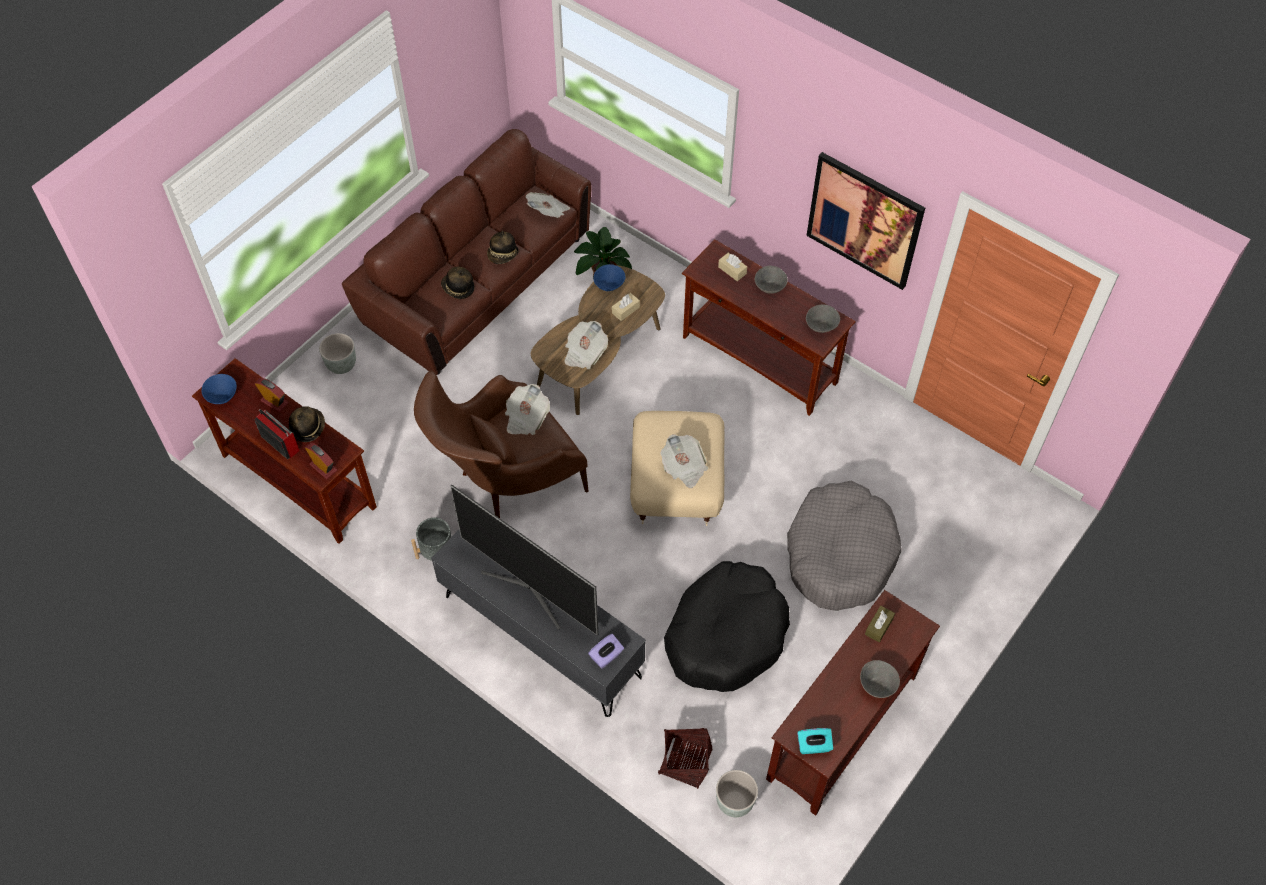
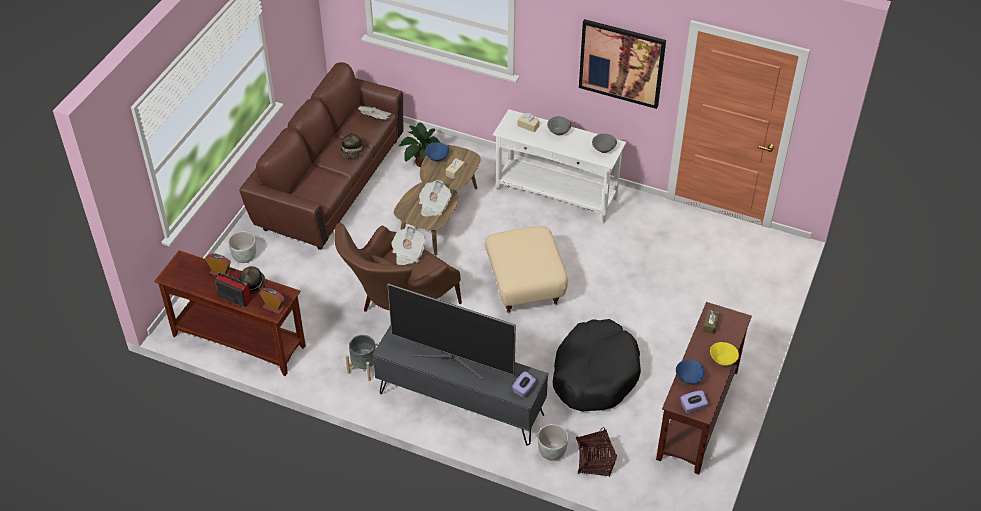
camera: 15 degrees left, 10 degrees down
blue bowl [202,374,237,404] -> blue bowl moved to [676,360,705,384]
hat [441,267,475,299] -> none
newspaper [661,434,708,488] -> none
brown console table [682,240,856,416] -> white console table [493,109,626,223]
grey planter [716,770,758,817] -> grey planter moved to [538,424,568,460]
grey dog bed [787,481,901,611] -> none
turquoise tissue box [797,728,833,754] -> purple tissue box [680,390,708,413]
grey bowl [860,660,900,698] -> yellow bowl [710,342,739,366]

